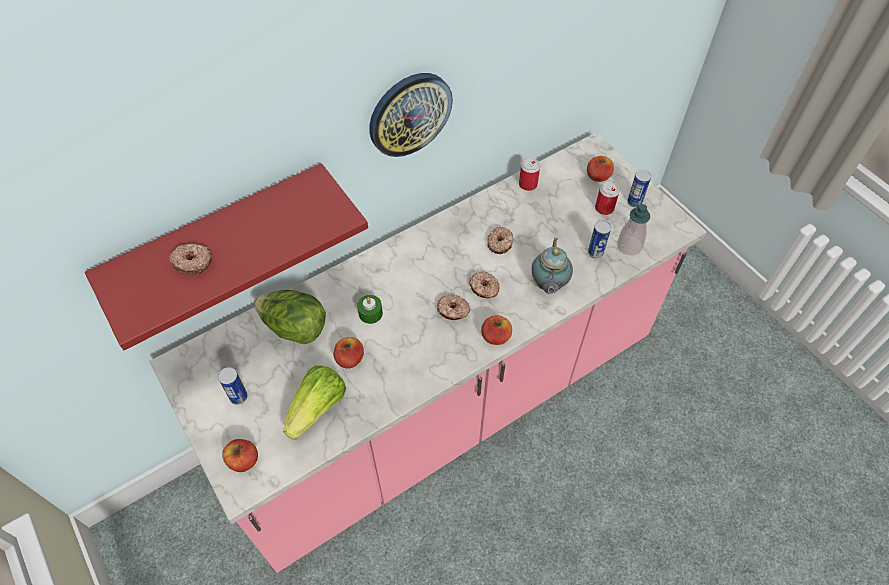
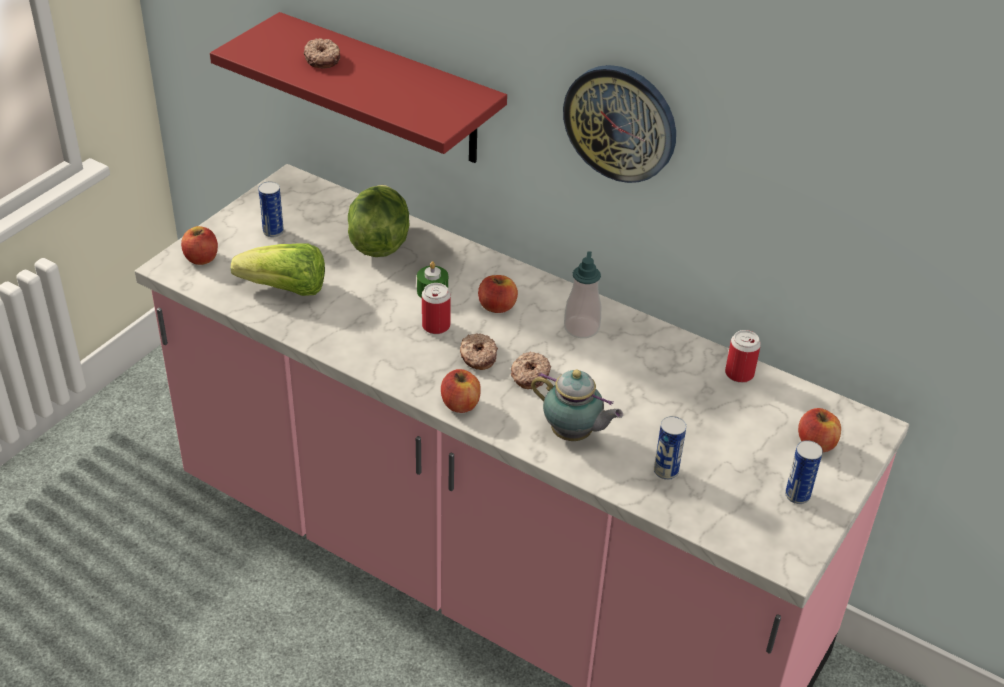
camera: 65 degrees right, 15 degrees down
apple [334,337,364,369] -> apple moved to [478,275,518,313]
donut [487,227,513,254] -> none
teapot [532,238,573,294] -> teapot turned 135 degrees counterclockwise [531,370,623,441]
can [595,181,619,215] -> can moved to [422,283,451,334]
soap dispenser [617,202,650,255] -> soap dispenser moved to [564,251,601,338]

